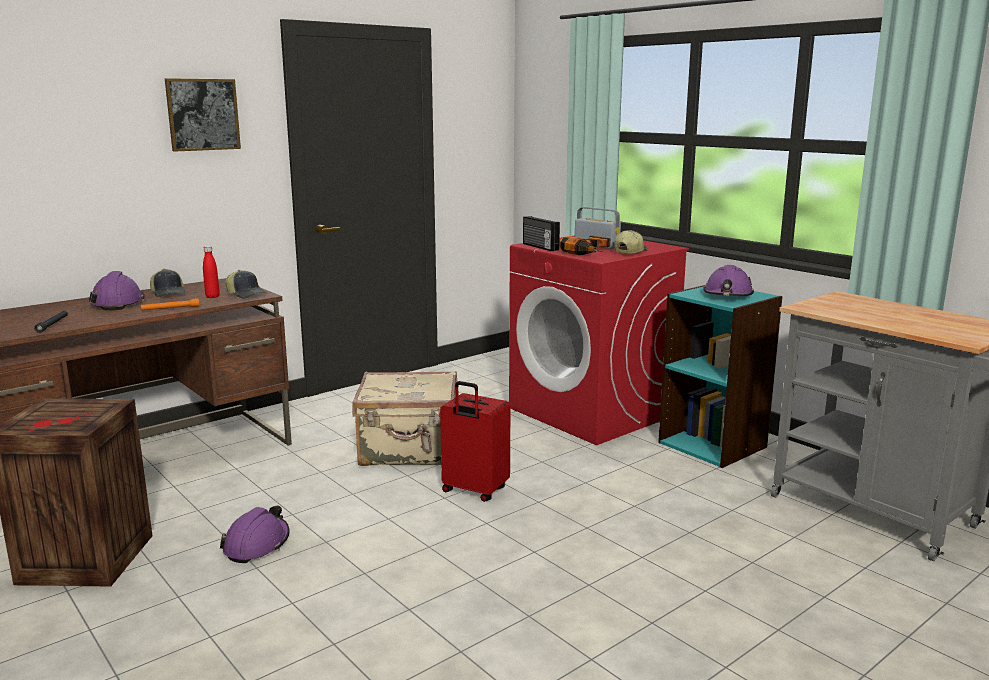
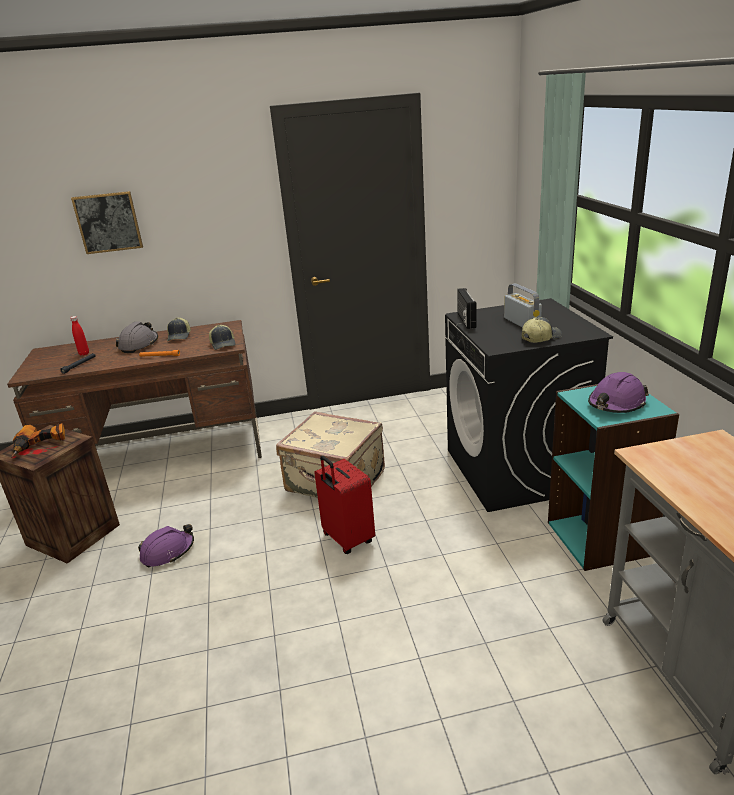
camera: 30 degrees right, 10 degrees up
purple hard hat [89,271,145,311] -> grey hard hat [116,321,158,353]
picture [165,78,241,152] -> picture moved to [71,191,143,254]
red bottle [203,246,220,298] -> red bottle moved to [70,316,89,355]
red washing machine [509,236,689,445] -> black washing machine [445,298,613,512]
power drill [559,236,610,255] -> power drill moved to [11,423,65,457]

